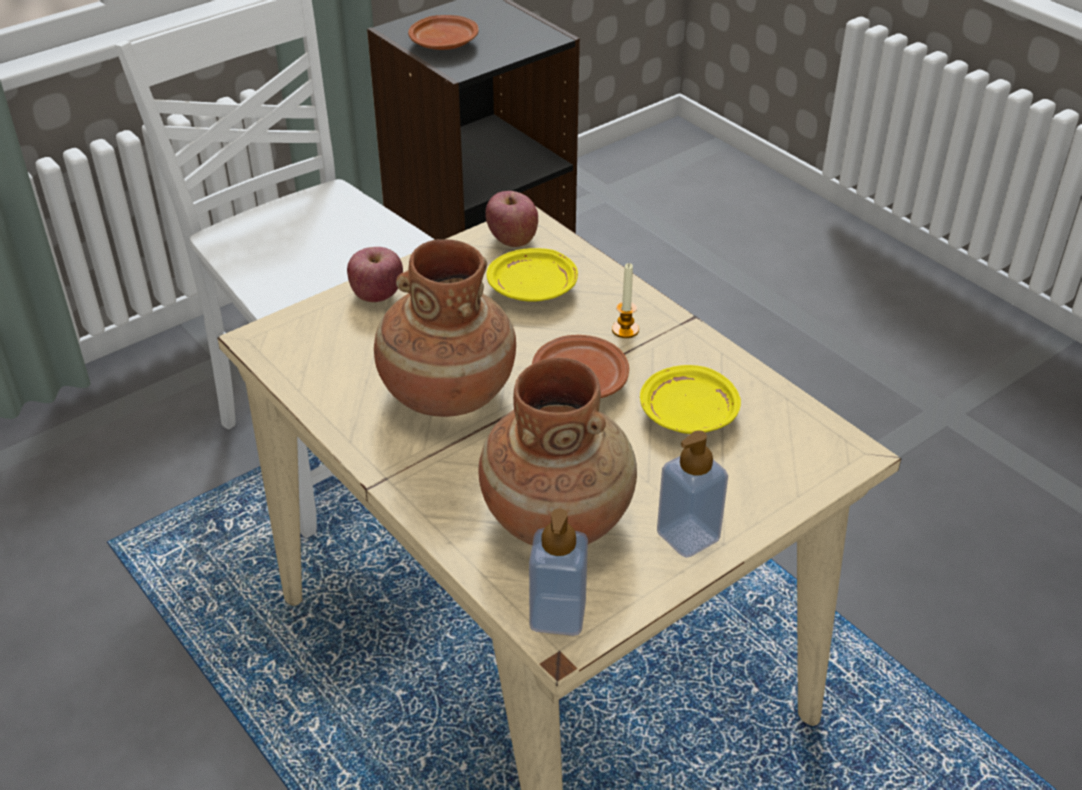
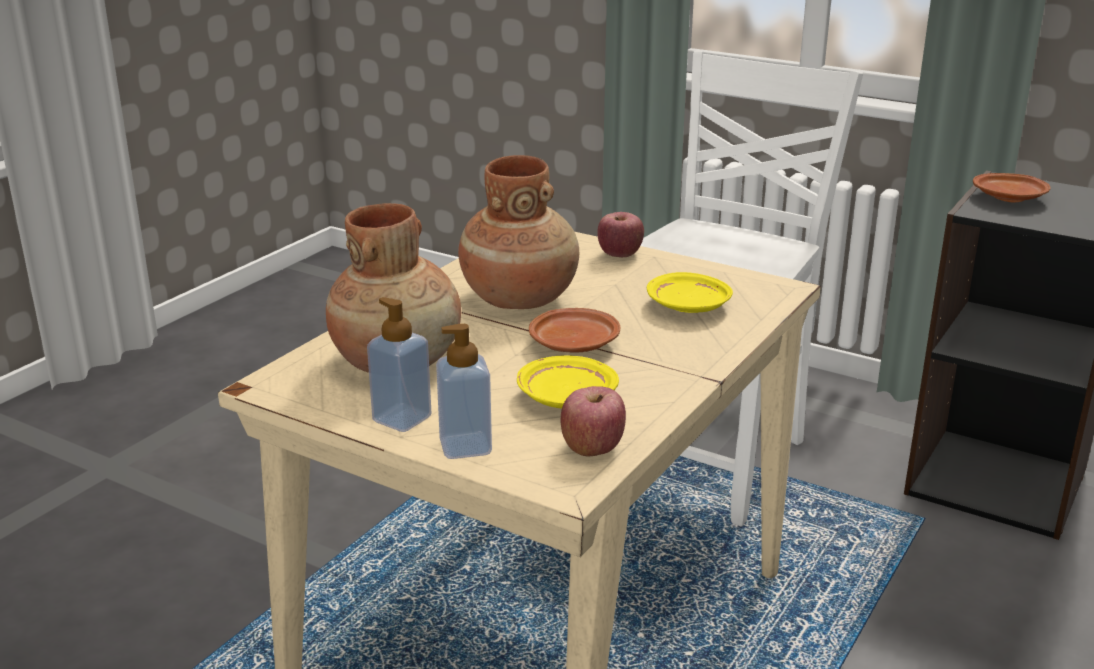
camera: 70 degrees right, 15 degrees down
apple [485,191,538,247] -> apple moved to [561,386,626,457]
soap dispenser [529,508,588,636] -> soap dispenser moved to [436,323,492,459]
candle [612,263,639,338] -> none

